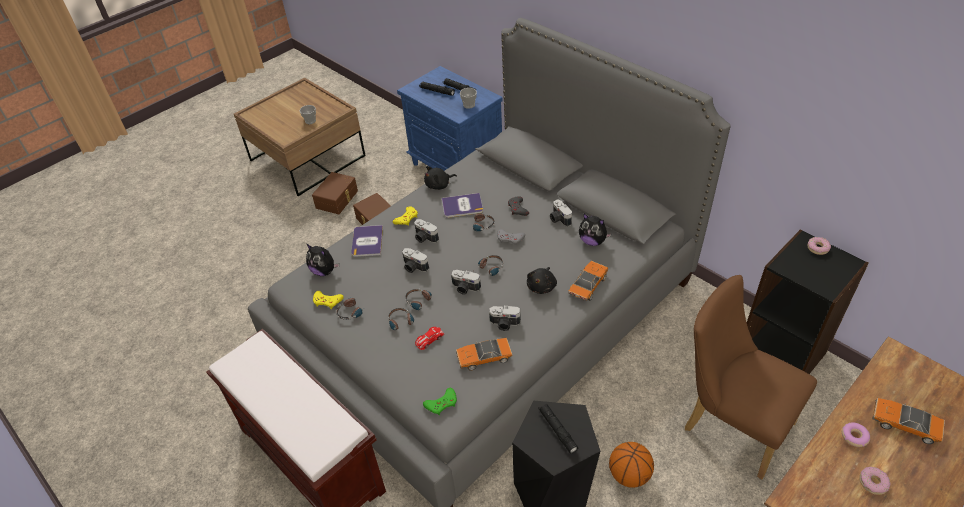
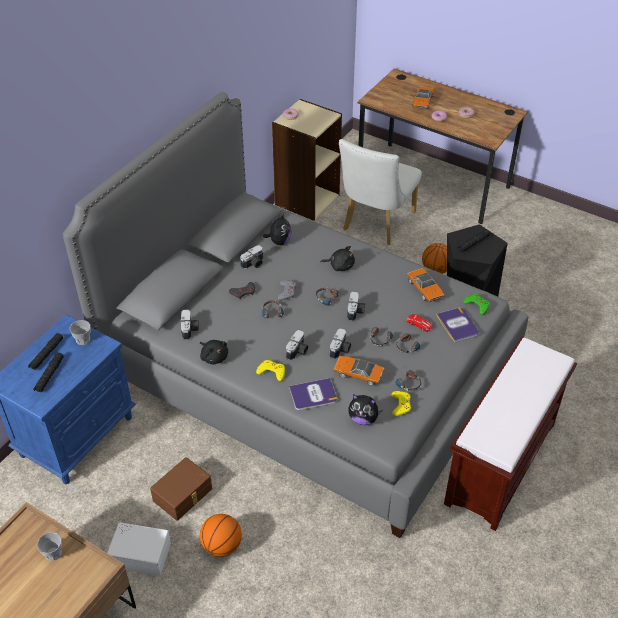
camera: 105 degrees left, 0 degrees up
plush toy [306,244,339,276] -> plush toy turned 90 degrees clockwise [348,394,383,425]
brown storage box [312,172,358,214] -> white storage box [107,522,171,576]
book [442,193,483,218] -> book moved to [436,307,479,343]
camera [489,306,521,331] -> camera moved to [181,309,199,340]
toy car [568,261,608,301] -> toy car moved to [334,356,384,386]
brown chair [685,275,817,479] -> white chair [339,139,422,245]
black bookcase [747,229,869,374] -> beige bookcase [272,99,342,221]
none -> basketball [200,514,242,557]

